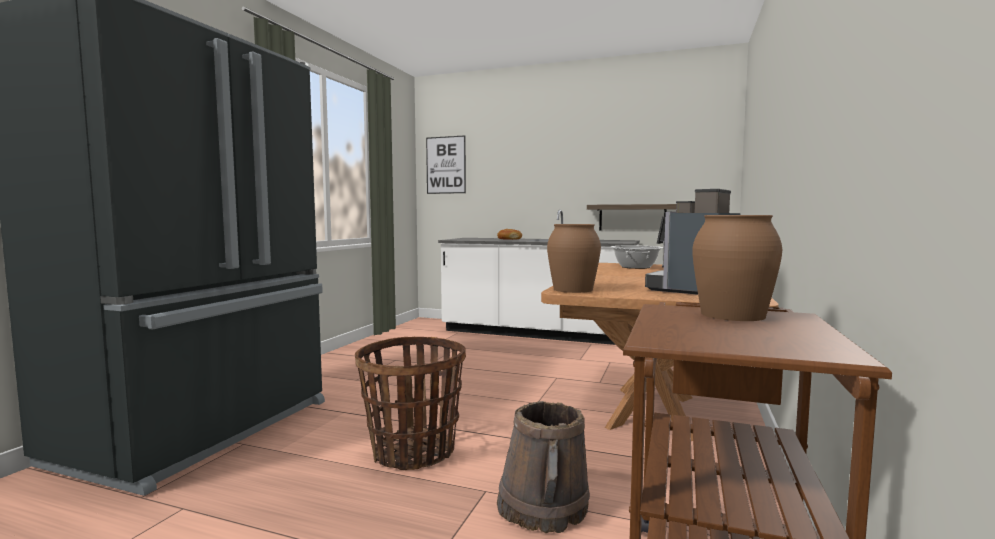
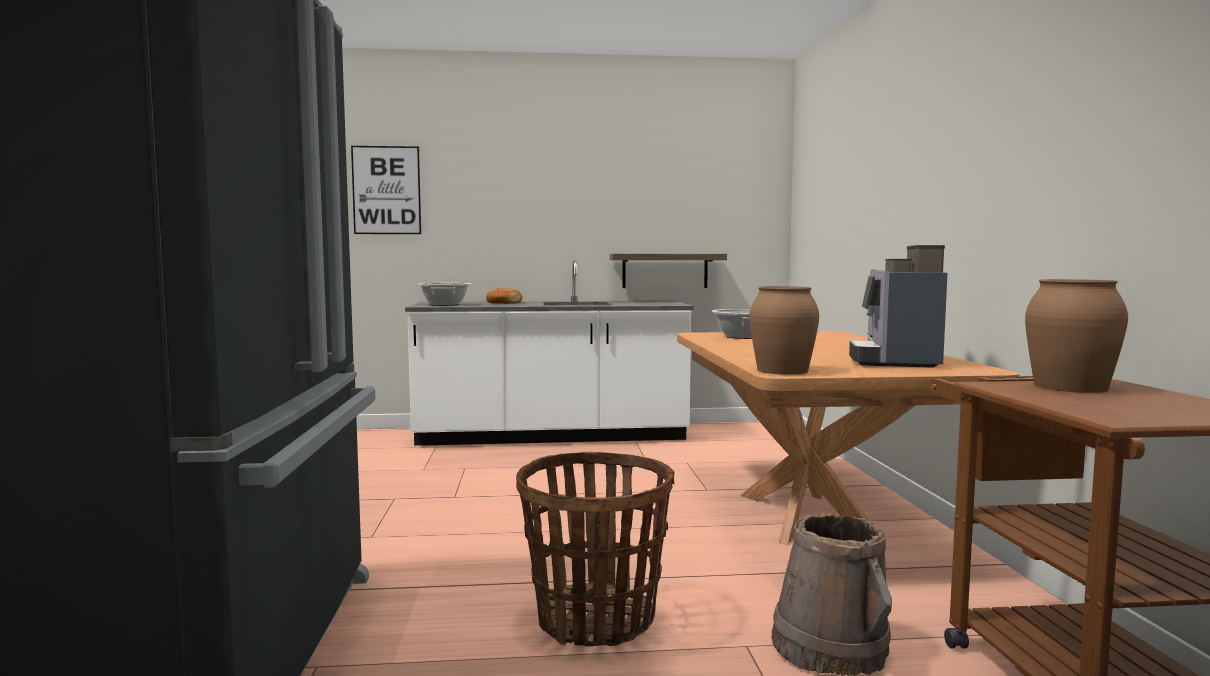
camera: 25 degrees left, 0 degrees up
none -> cooking pot [417,283,471,306]

